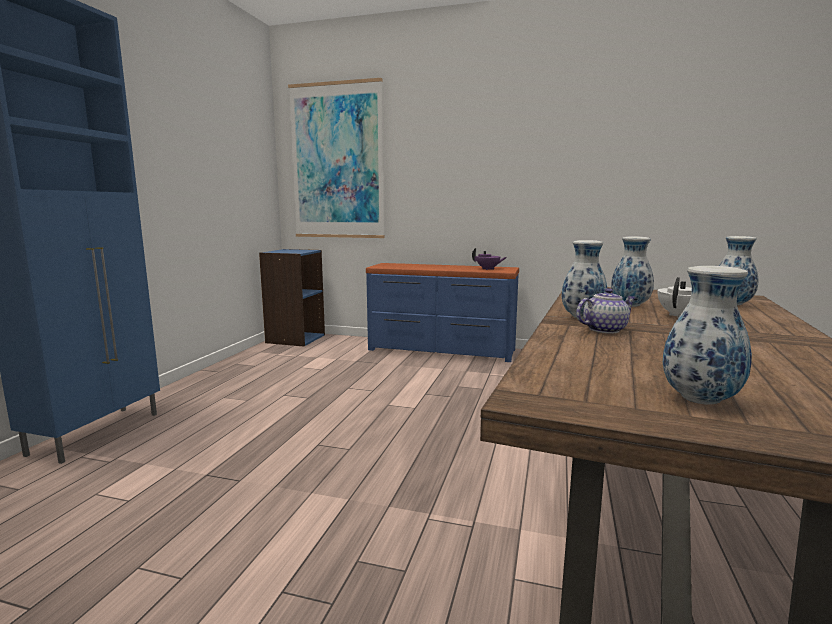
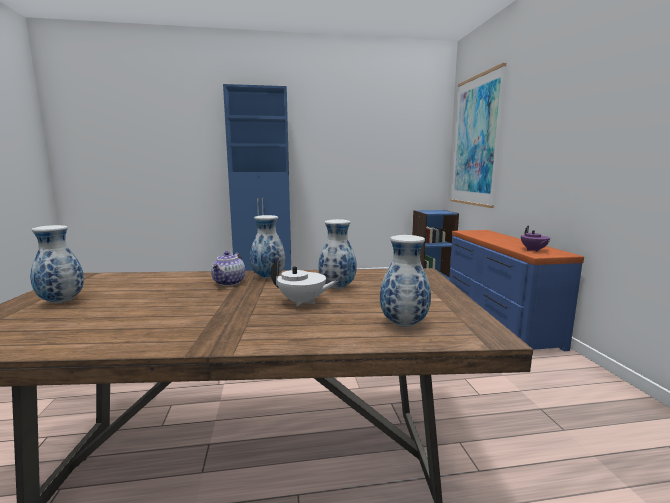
camera: 65 degrees right, 0 degrees up
teapot [576,288,636,334] -> teapot turned 60 degrees clockwise [211,251,245,286]

